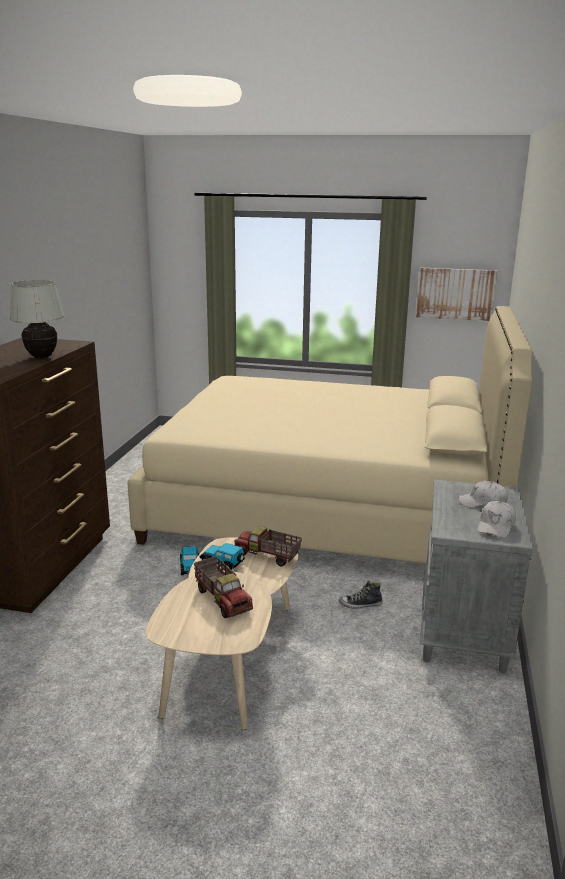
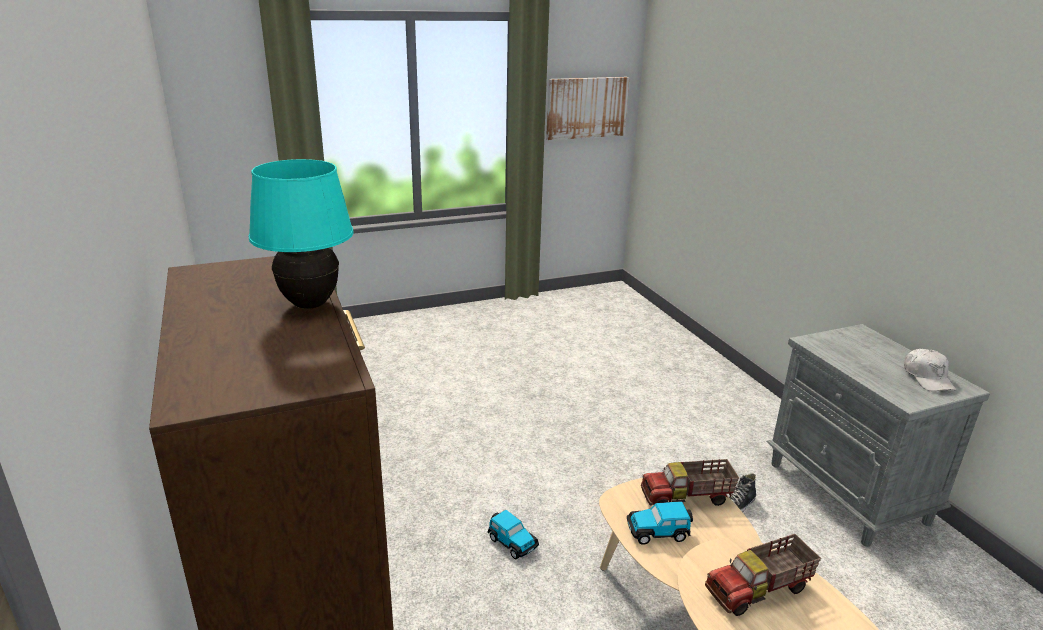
camera: 35 degrees left, 5 degrees up
white table lamp [10,280,65,358] -> turquoise table lamp [248,159,354,309]
beige bed [127,306,532,563] -> none
toy truck [194,556,253,618] -> toy truck turned 135 degrees clockwise [705,534,821,616]
white cap [458,480,508,507] -> none

